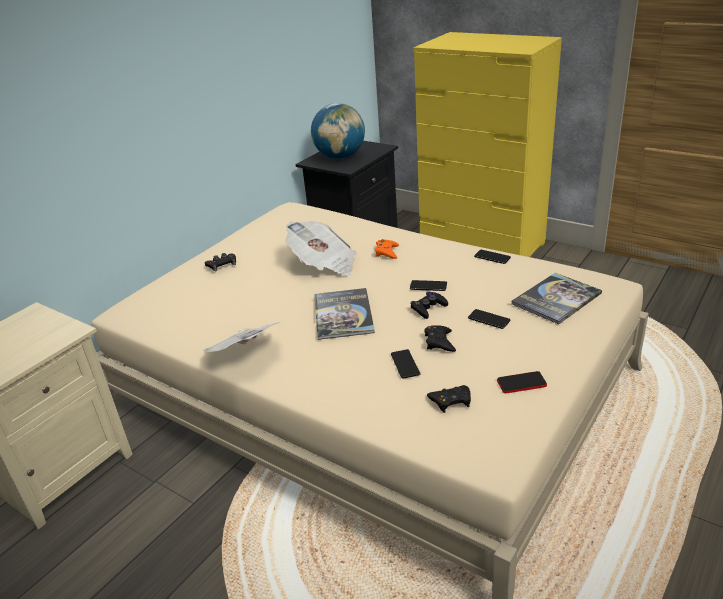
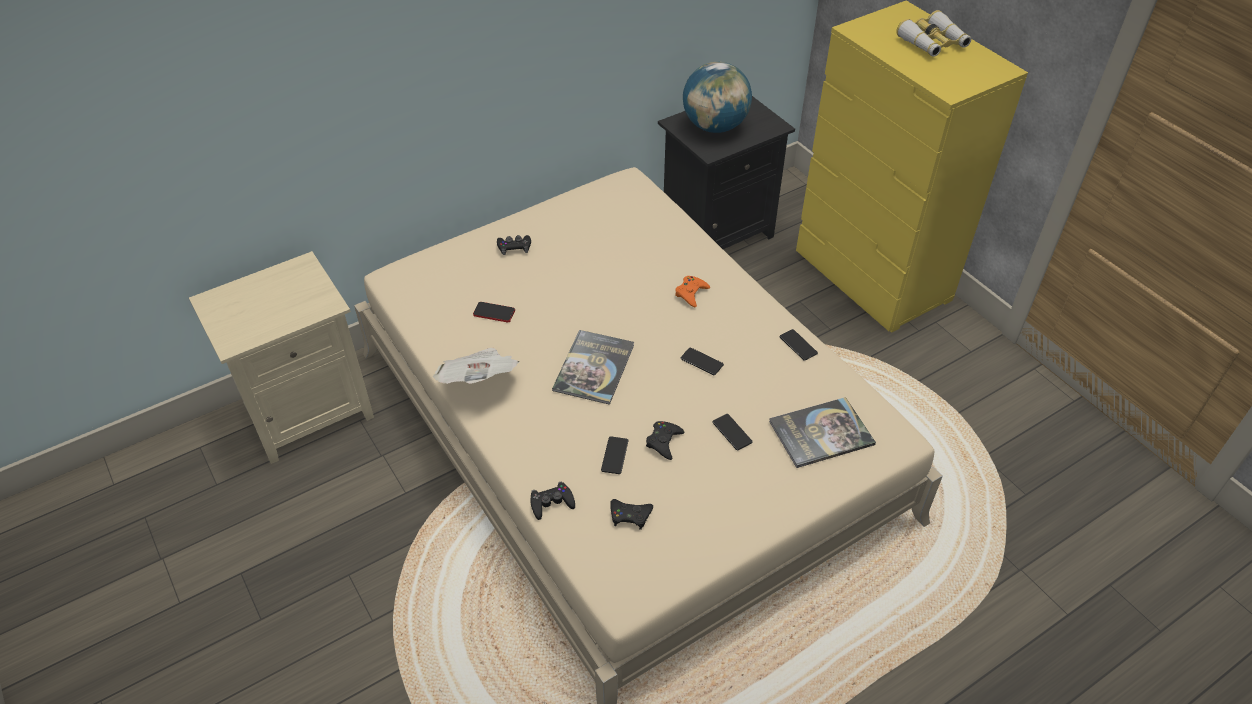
camera: 20 degrees right, 15 degrees up
newspaper [285,221,356,276] -> none
black game controller [410,292,448,319] -> black game controller moved to [530,482,575,520]
phone [497,371,547,393] -> phone moved to [473,302,515,322]
none -> binoculars [896,10,971,57]

